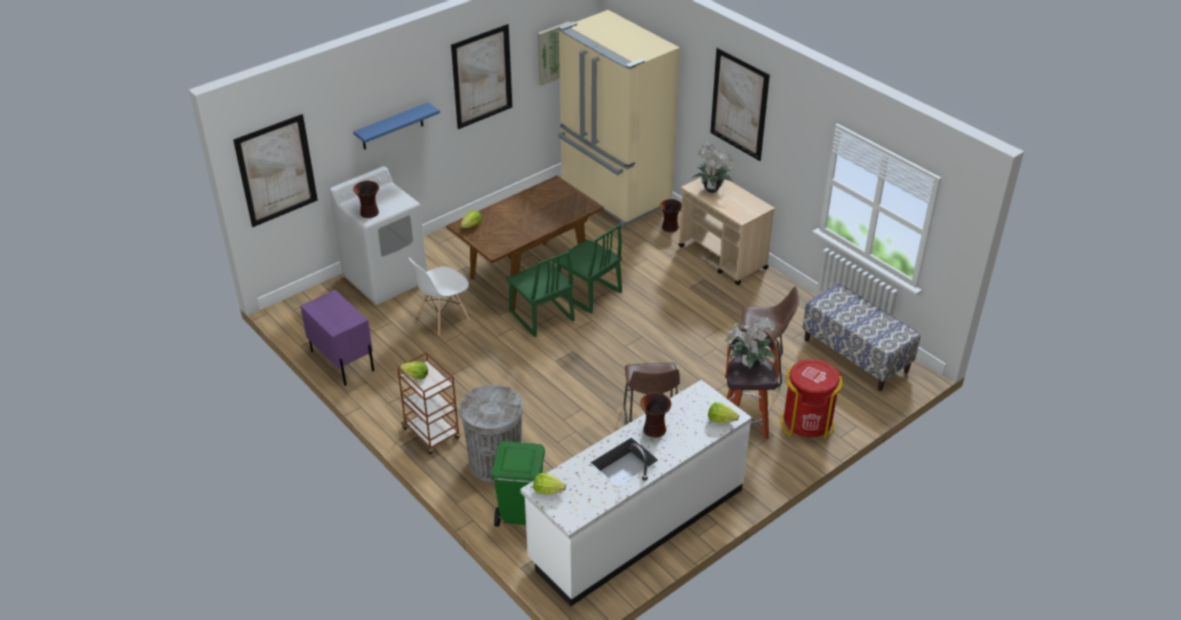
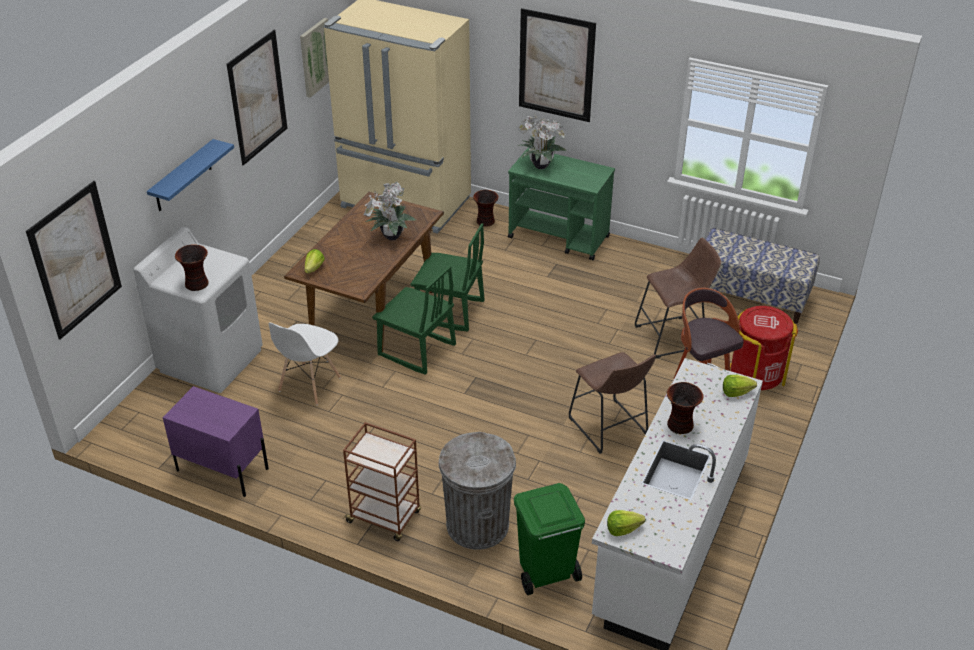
camera: 25 degrees left, 0 degrees up
lettuce [400,362,428,380] -> none
beige cart [678,178,775,285] -> green cart [508,148,615,260]
potted plant [725,316,776,370] -> potted plant moved to [363,182,416,240]

